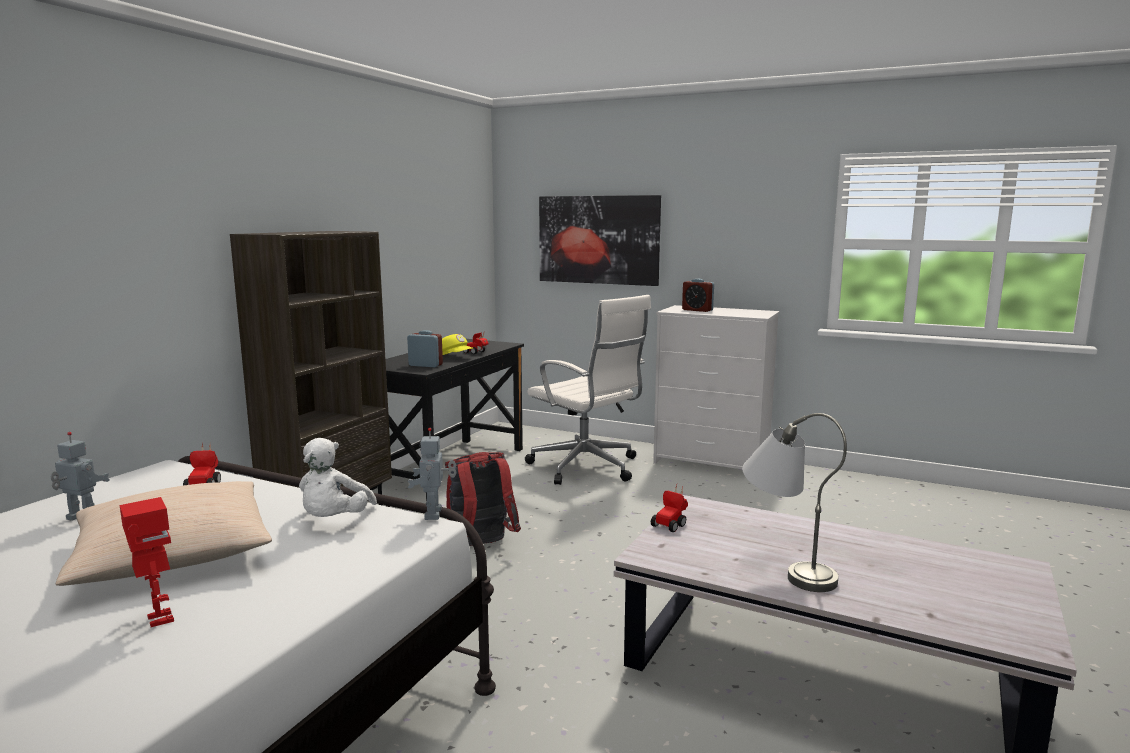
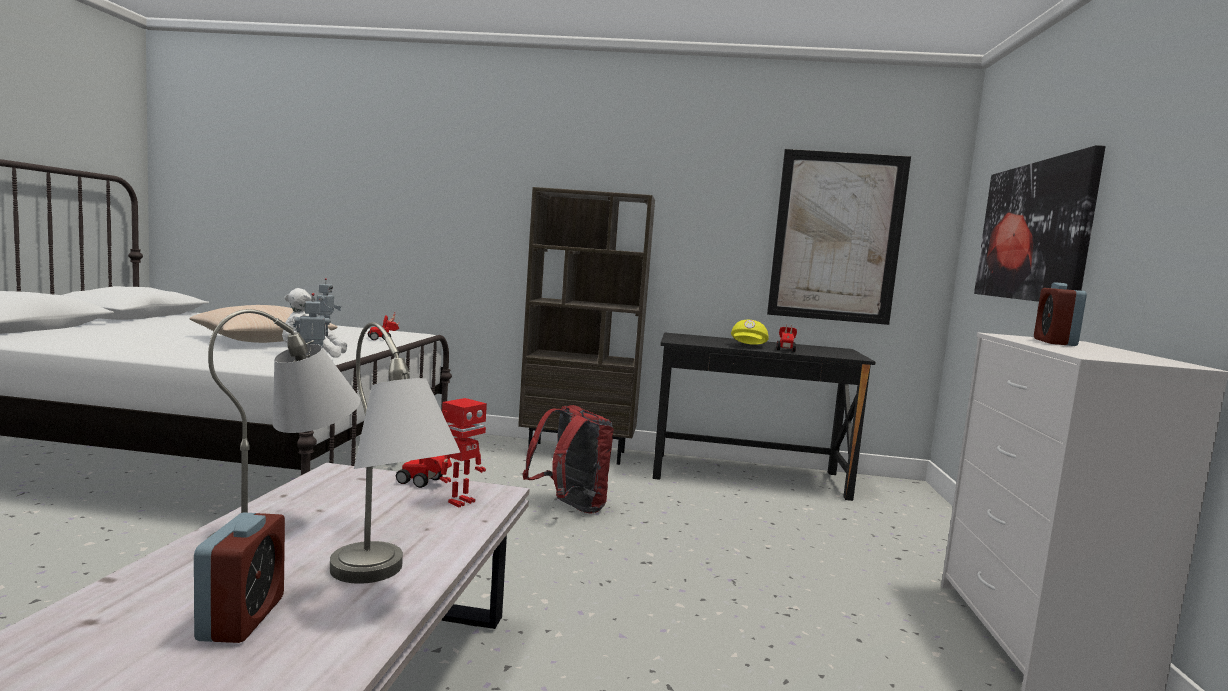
camera: 70 degrees right, 5 degrees down
toy robot [120,497,174,627] -> toy robot moved to [440,398,487,507]
alarm clock [407,330,443,367] -> alarm clock moved to [194,512,285,643]
white office chair [525,295,651,485] -> none
none -> grey table lamp [330,322,461,584]
none -> picture [767,149,911,325]

